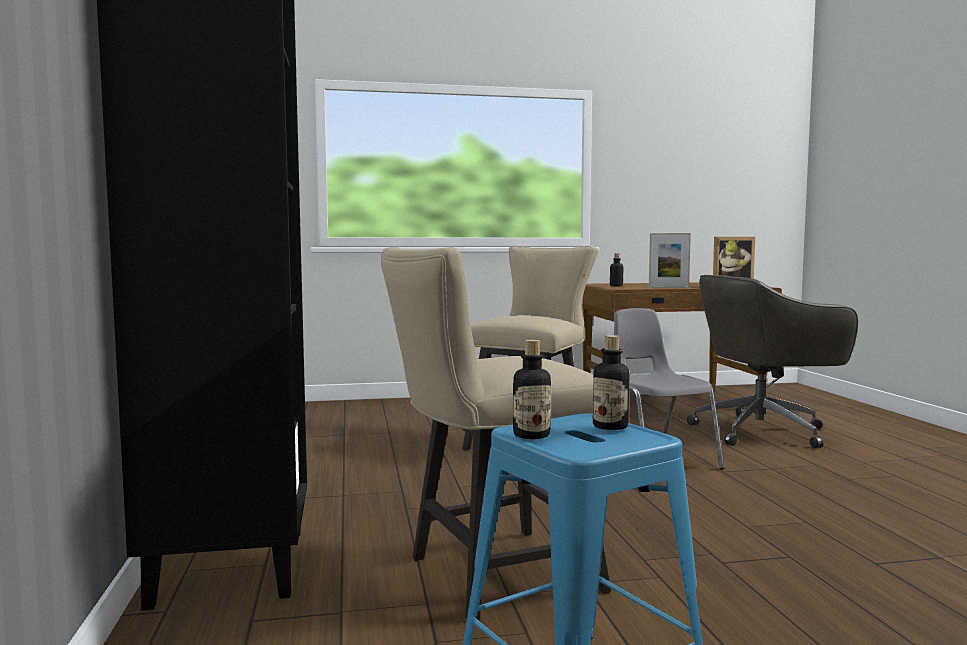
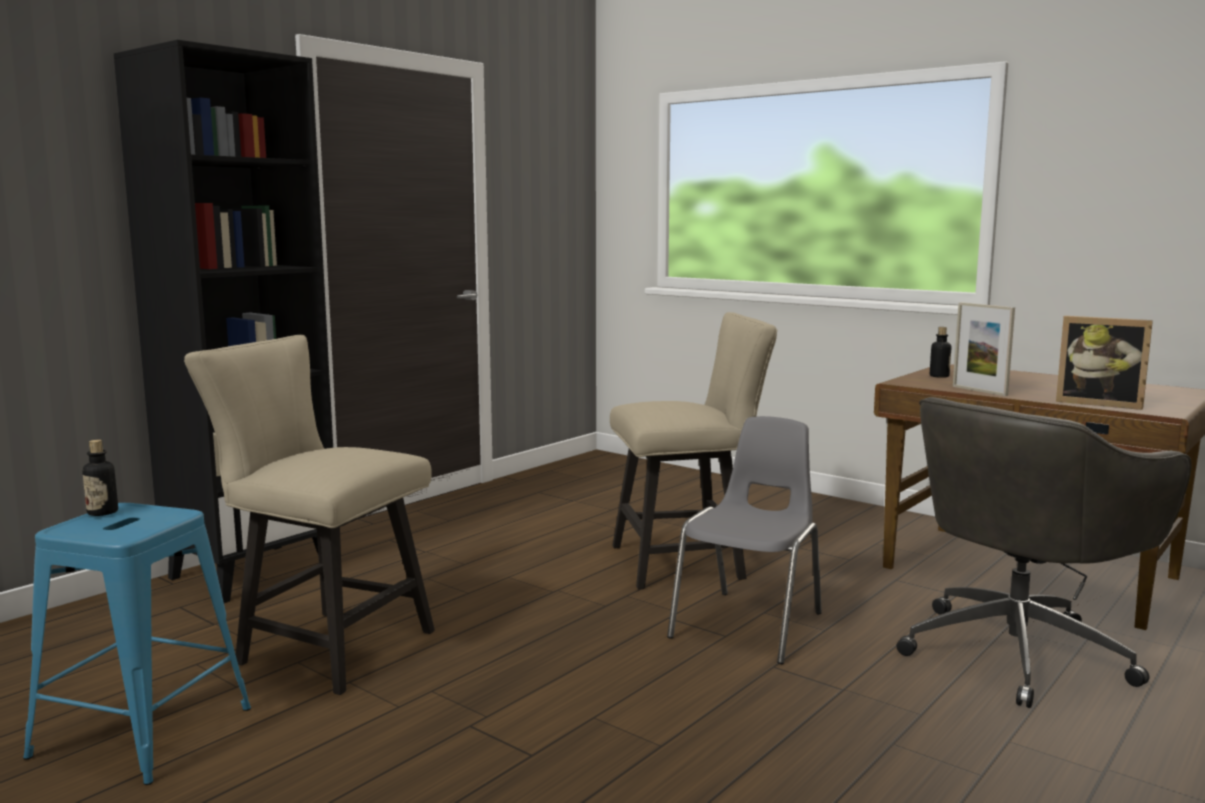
camera: 50 degrees right, 5 degrees up
bottle [593,335,629,430] -> none
grey office chair [687,275,858,448] -> grey office chair turned 75 degrees counterclockwise [896,397,1191,708]

